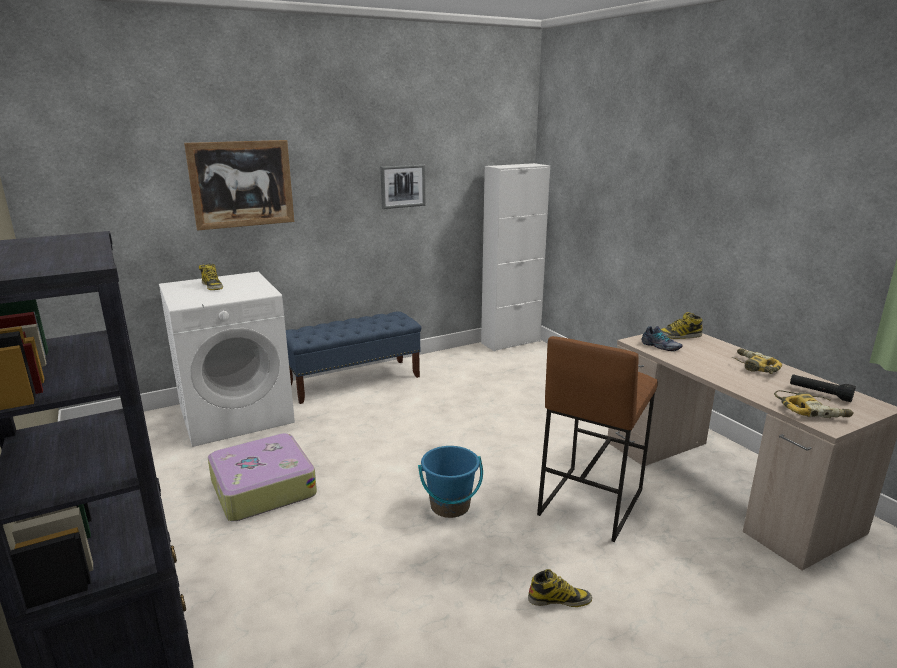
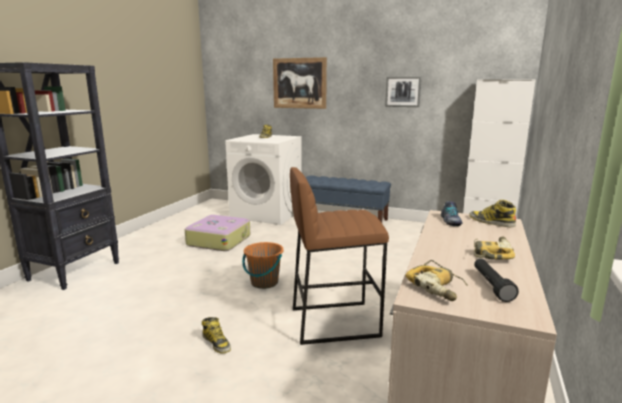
camera: 50 degrees right, 5 degrees down
blue bucket [418,446,483,518] -> orange bucket [242,242,284,289]

